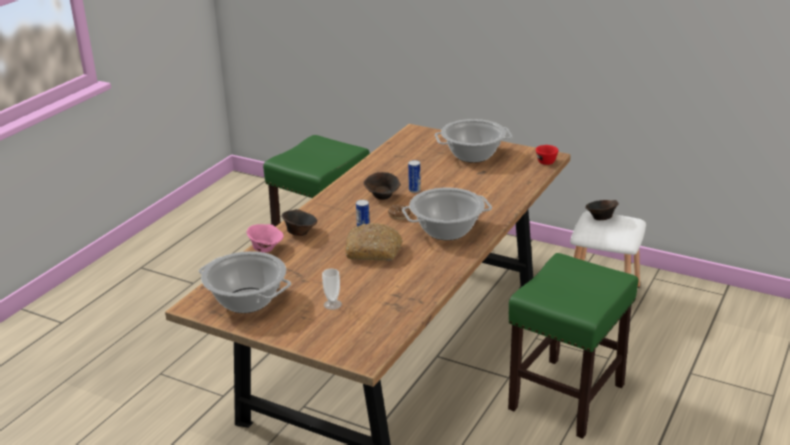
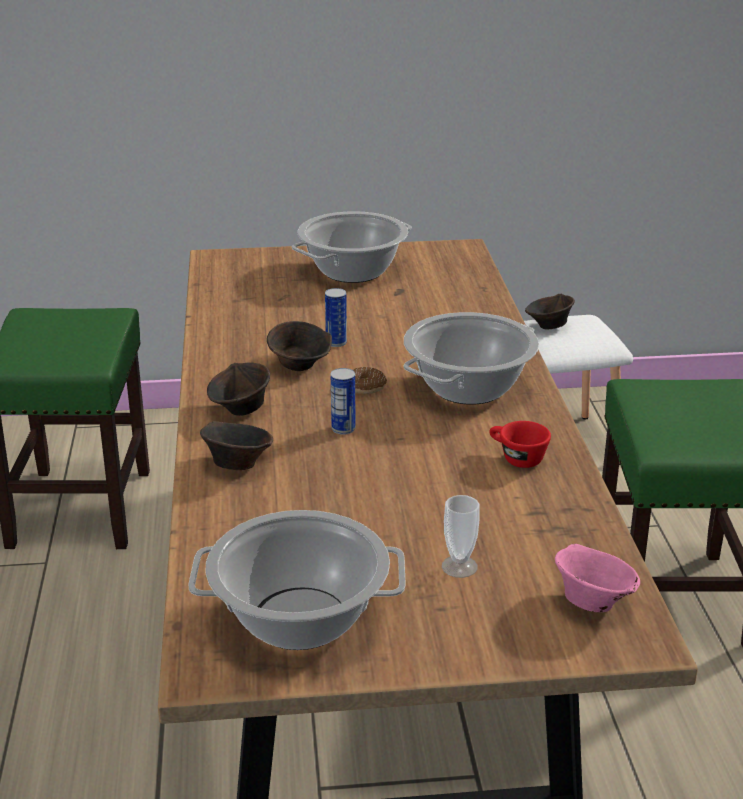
camera: 35 degrees left, 0 degrees up
pink bowl [247,224,284,252] -> pink bowl moved to [555,544,640,612]
bread [345,223,403,261] -> none
red cup [536,145,558,165] -> red cup moved to [489,421,551,468]
none -> brown bowl [207,362,270,416]

